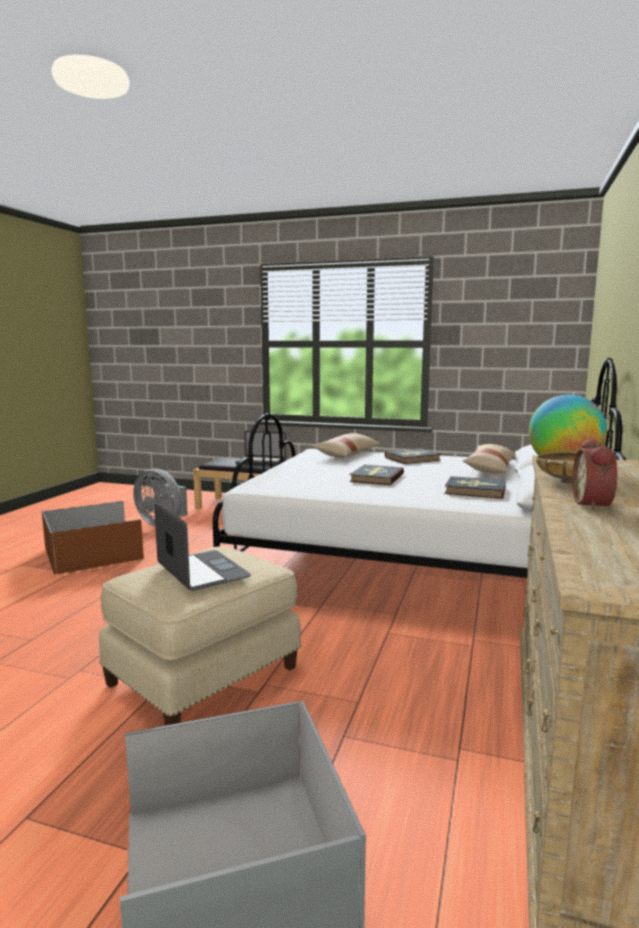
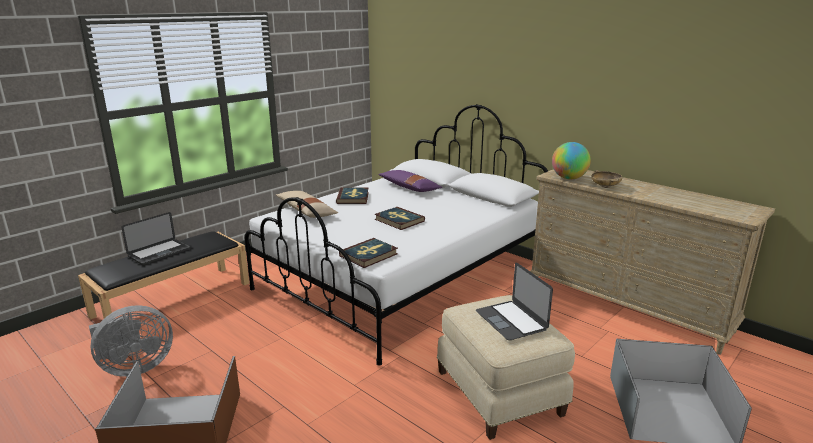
camera: 65 degrees left, 10 degrees up
laptop [154,503,251,591] -> laptop turned 105 degrees counterclockwise [476,263,553,340]
book [444,476,506,499] -> book moved to [339,238,398,268]
beige pillow [463,444,516,474] -> purple pillow [378,170,442,192]
alarm clock [573,439,617,511] -> none

